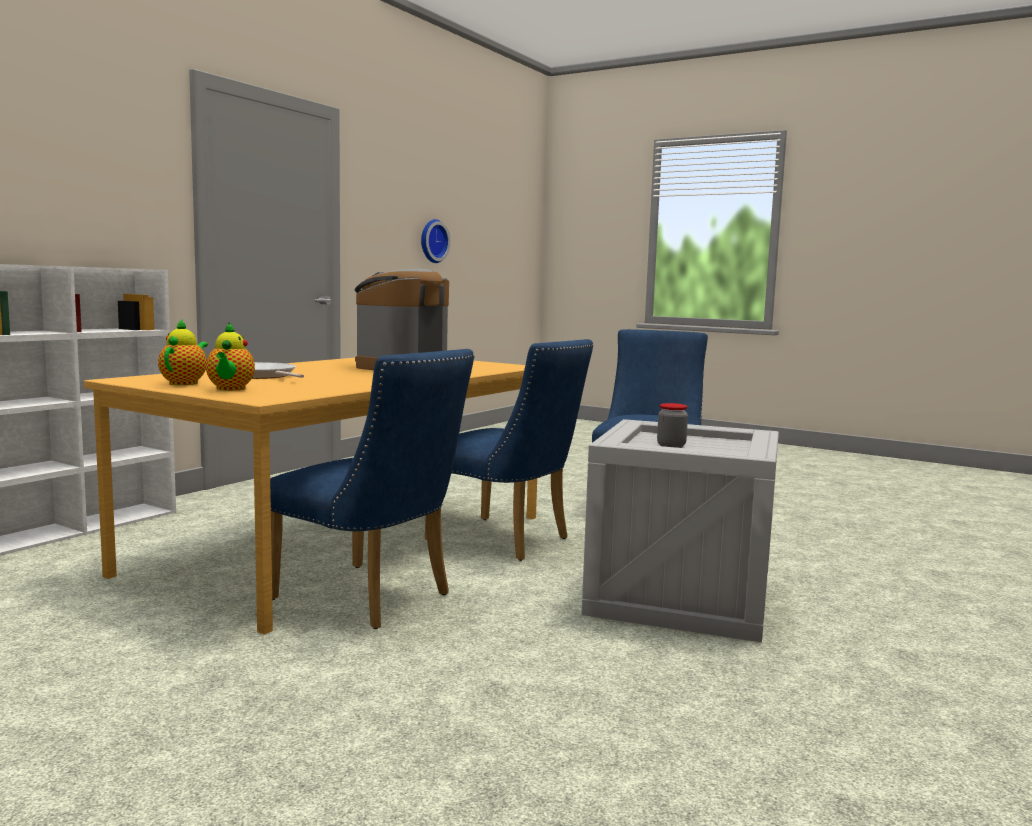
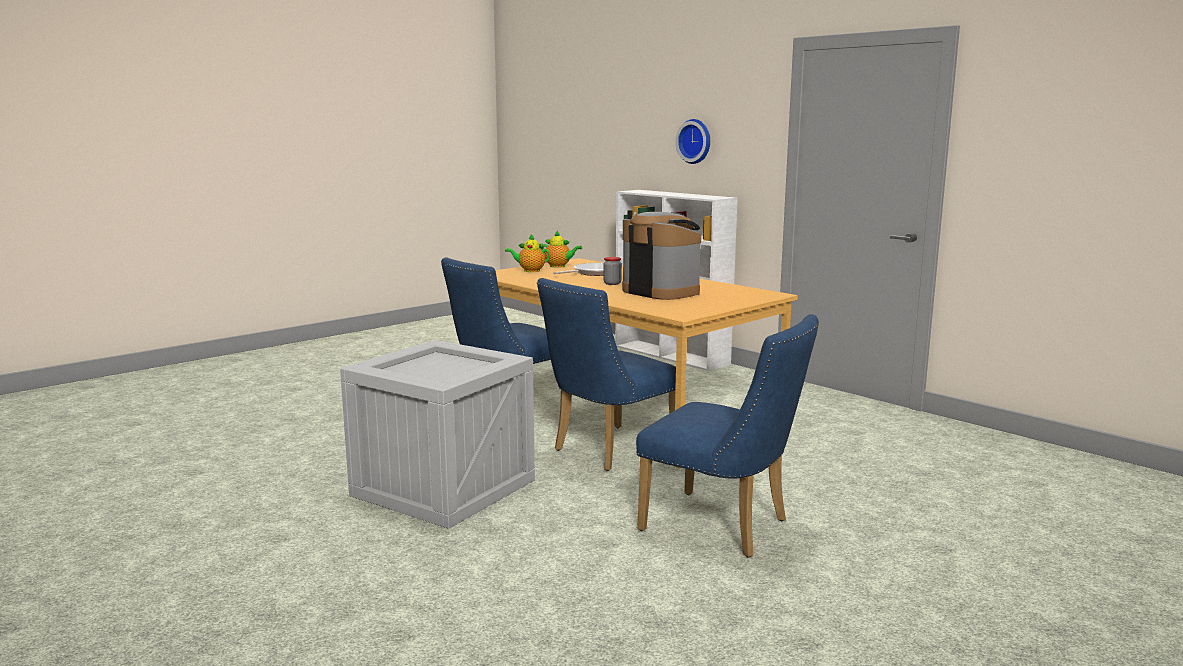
camera: 105 degrees right, 5 degrees up
wall clock [421,219,451,263] -> wall clock moved to [675,119,710,164]
jar [657,403,688,448] -> jar moved to [603,257,622,285]

